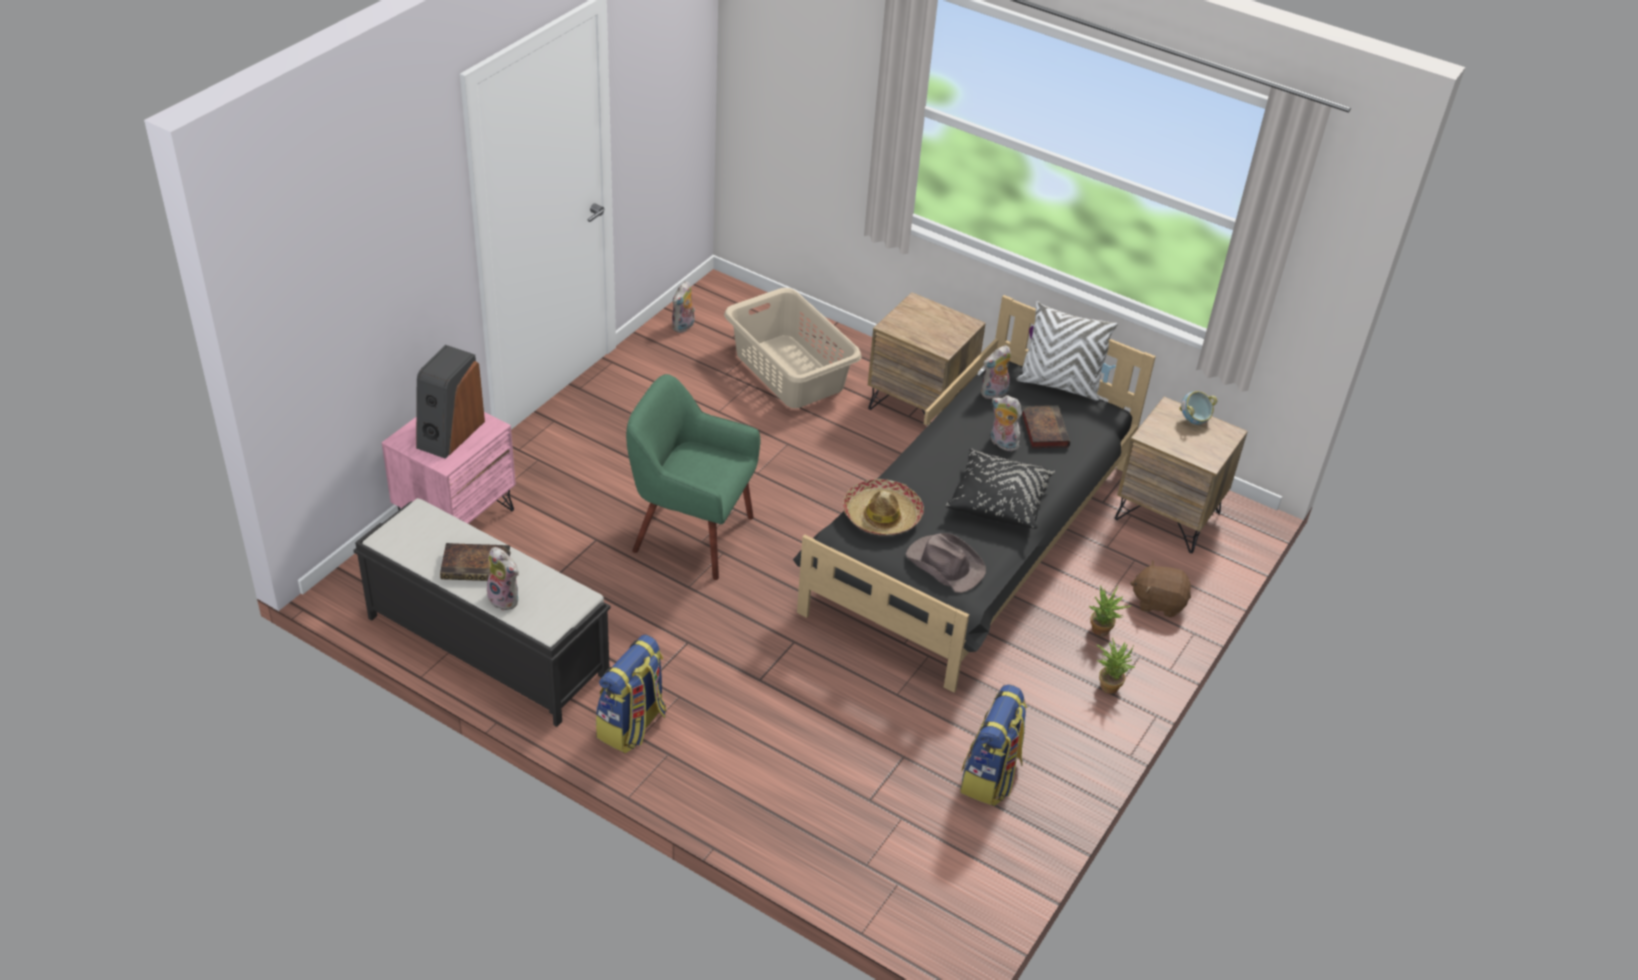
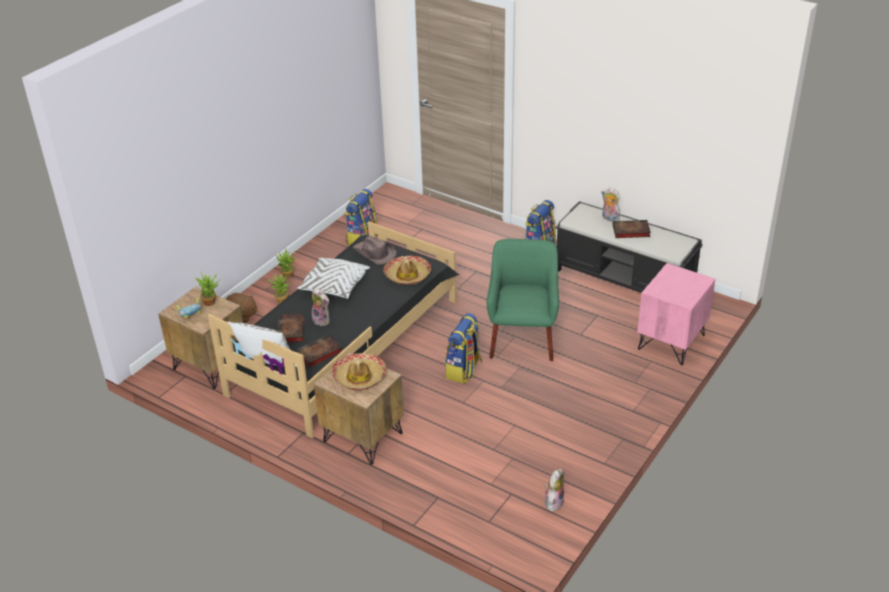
camera: 175 degrees left, 5 degrees down
speaker [416,345,485,459] -> none
green armchair [626,374,760,580] -> green armchair turned 105 degrees counterclockwise [487,239,559,361]
beige laundry basket [724,288,862,408] -> none
black pillow [945,449,1055,529] -> white pillow [297,258,370,299]
plush toy [981,345,1011,399] -> book [295,334,342,368]
none -> potted plant [195,273,220,306]
none -> hat [332,353,386,391]
none -> backpack [445,313,482,384]

